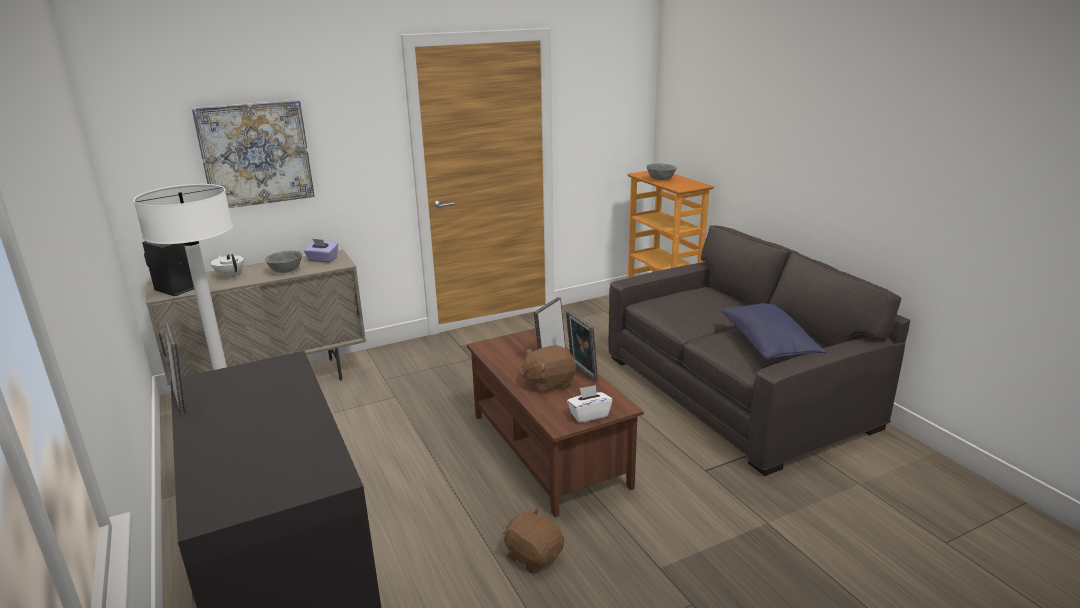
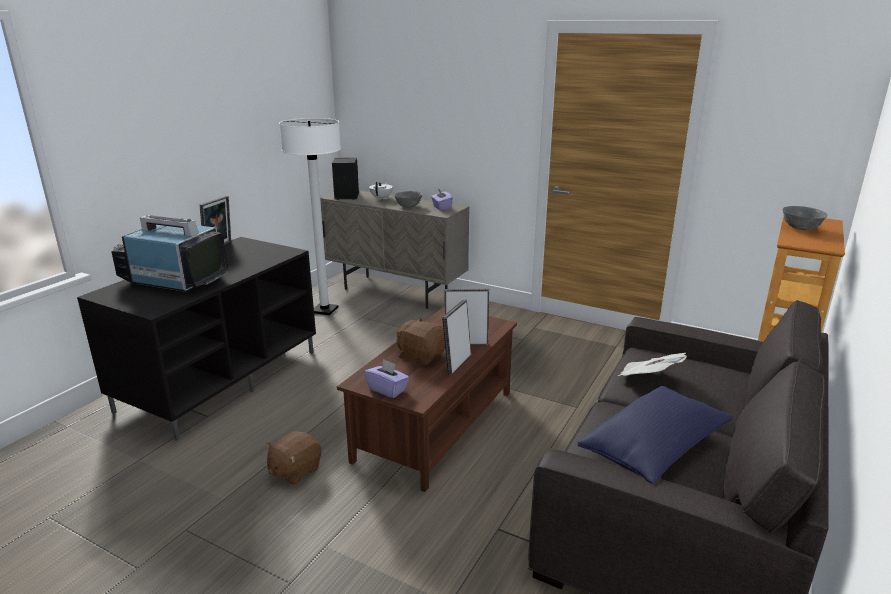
camera: 55 degrees right, 0 degrees up
picture [192,100,315,208] -> none
brown plush toy [503,508,564,573] -> brown plush toy turned 150 degrees counterclockwise [266,431,322,485]
white tissue box [567,385,612,423] -> purple tissue box [364,359,409,398]
none -> television [111,215,228,292]
none -> newspaper [618,353,687,376]

